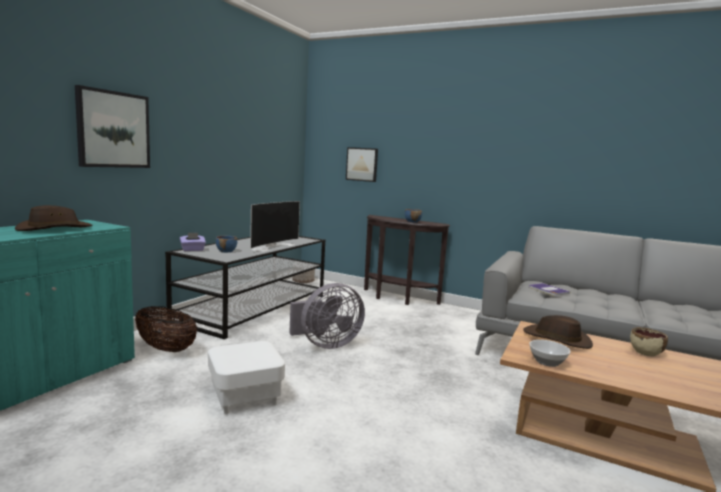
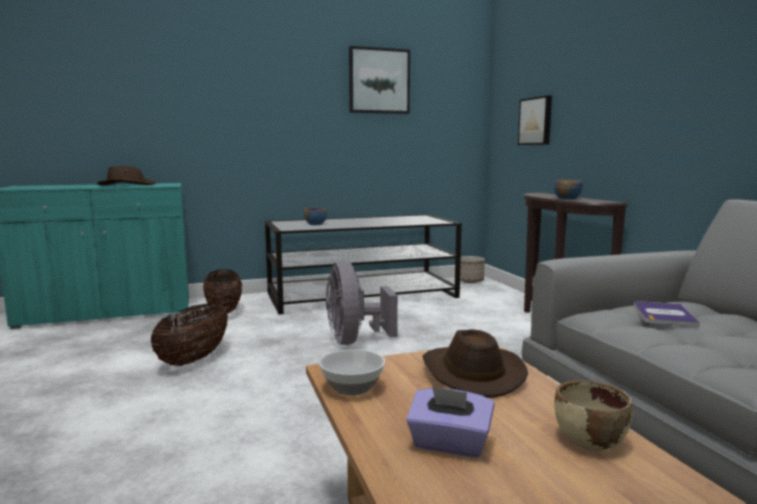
camera: 45 degrees right, 0 degrees up
picture [75,85,150,168] -> picture moved to [349,46,410,114]
purple tissue box [180,233,206,251] -> purple tissue box moved to [406,386,494,458]
white ottoman [208,341,285,414] -> basket [151,303,228,366]
television [250,201,300,252] -> none
grey fan [289,283,365,349] -> grey fan turned 60 degrees clockwise [326,261,398,345]

